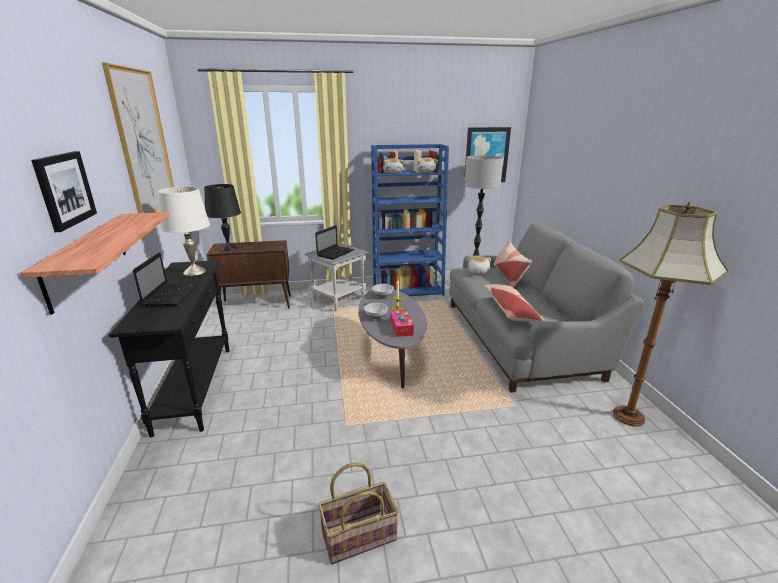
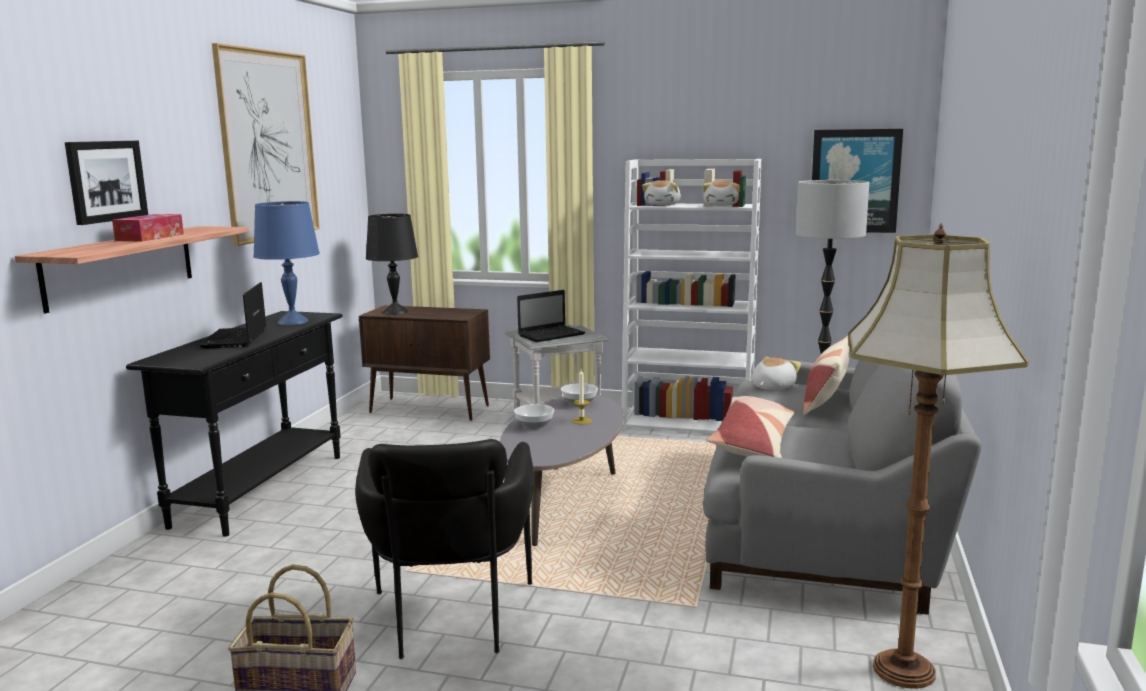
camera: 25 degrees right, 10 degrees down
laptop [133,252,199,307] -> laptop turned 150 degrees clockwise [199,282,266,349]
white table lamp [158,186,210,276] -> blue table lamp [253,201,320,325]
blue bookcase [371,144,449,296] -> white bookcase [622,159,762,433]
tissue box [390,310,414,337] -> tissue box moved to [112,214,184,242]
none -> black armchair [355,439,534,659]

